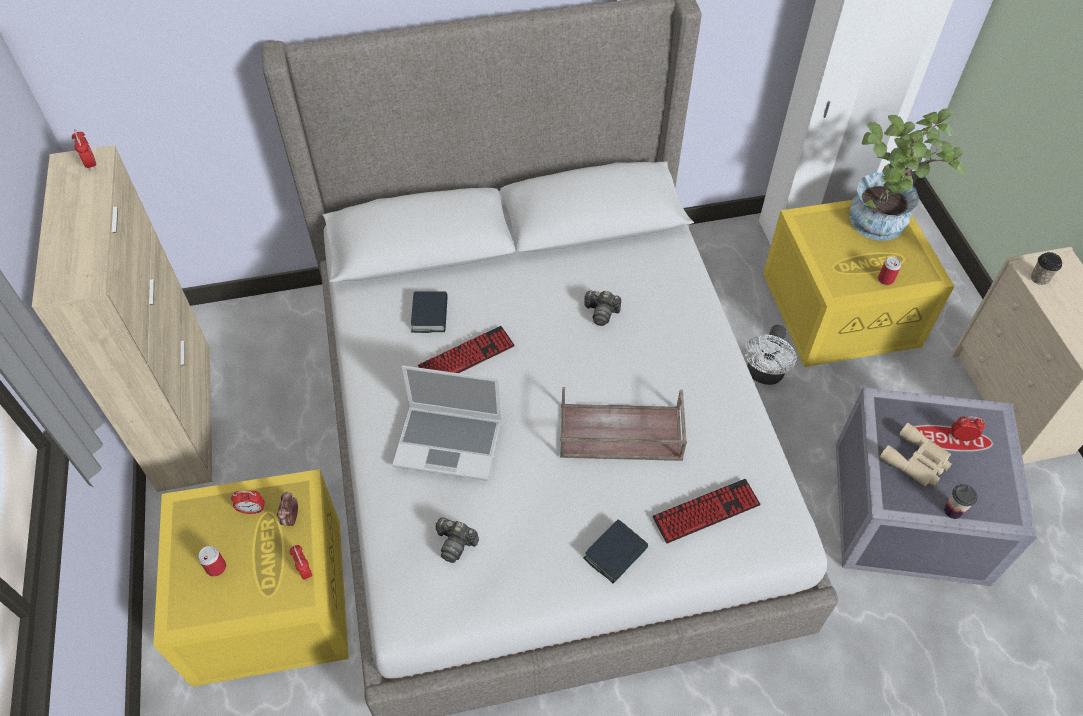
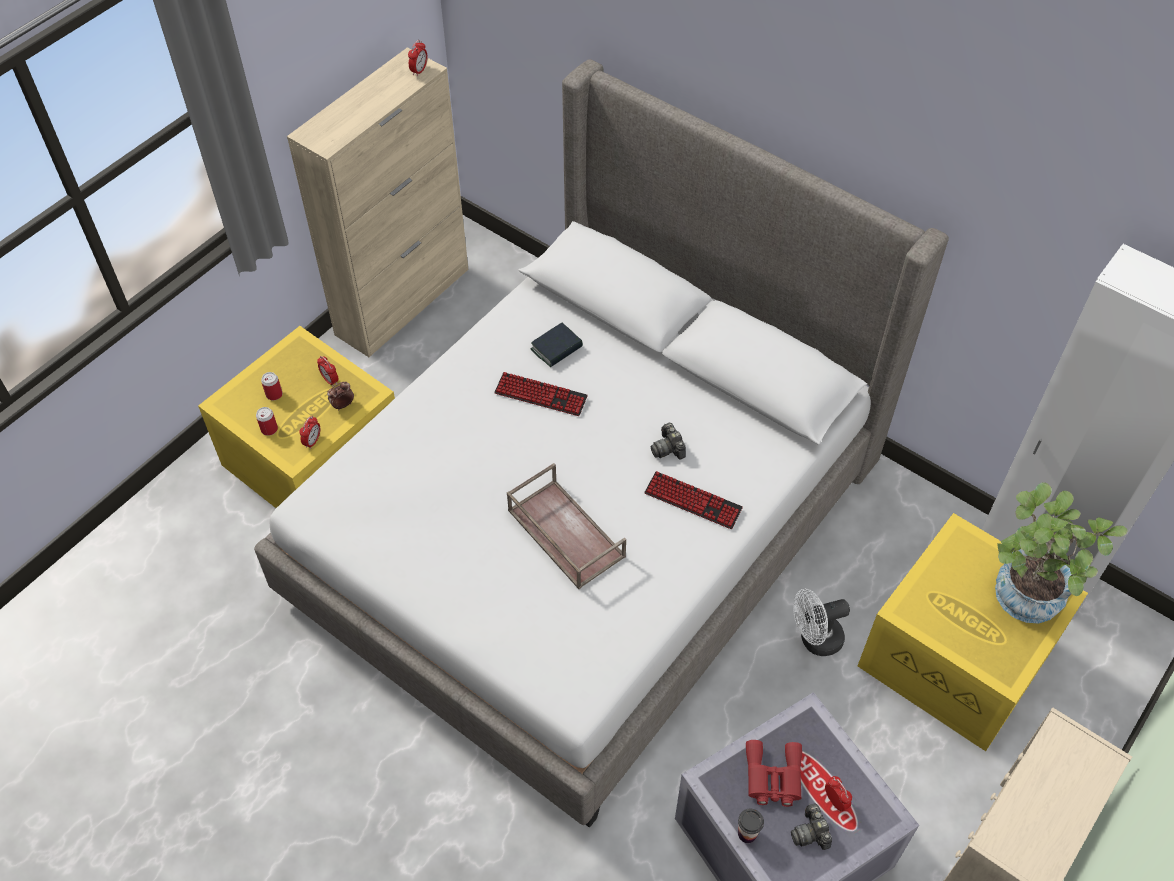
camera: 50 degrees right, 0 degrees up
laptop [392,365,502,481] -> none
camera [435,517,479,563] -> camera moved to [791,803,832,850]
book [583,519,648,583] -> none
keyboard [652,479,760,543] -> keyboard moved to [644,471,743,529]
can [878,257,901,285] -> can moved to [256,407,278,436]
beige binoculars [879,423,952,487] -> red binoculars [746,740,802,807]
cup [1031,252,1062,285] -> none

